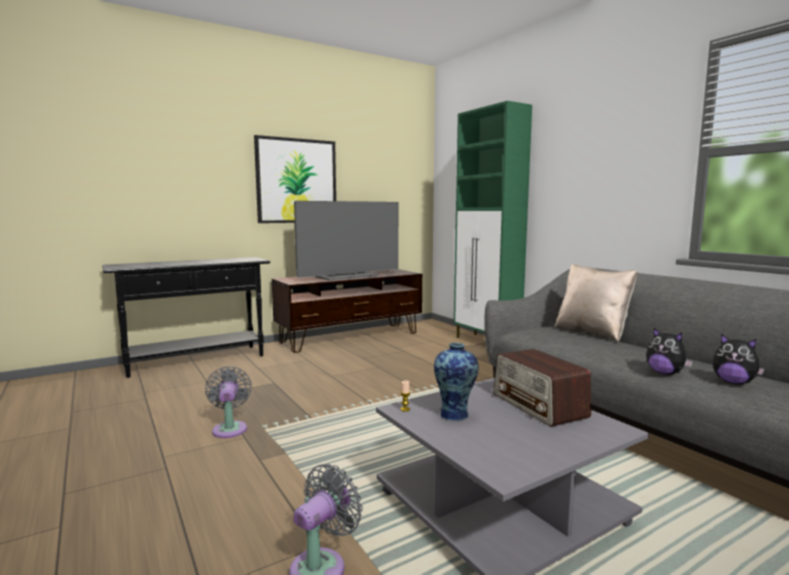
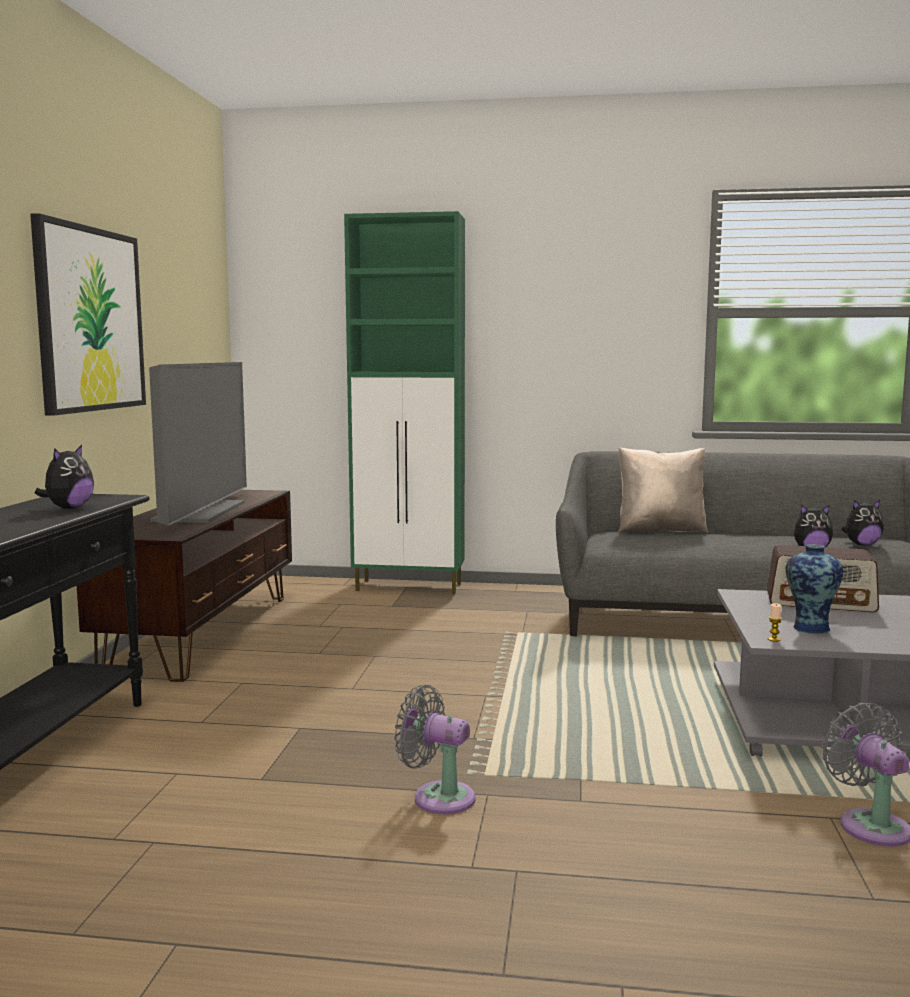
camera: 50 degrees left, 0 degrees up
none -> plush toy [35,445,94,509]

